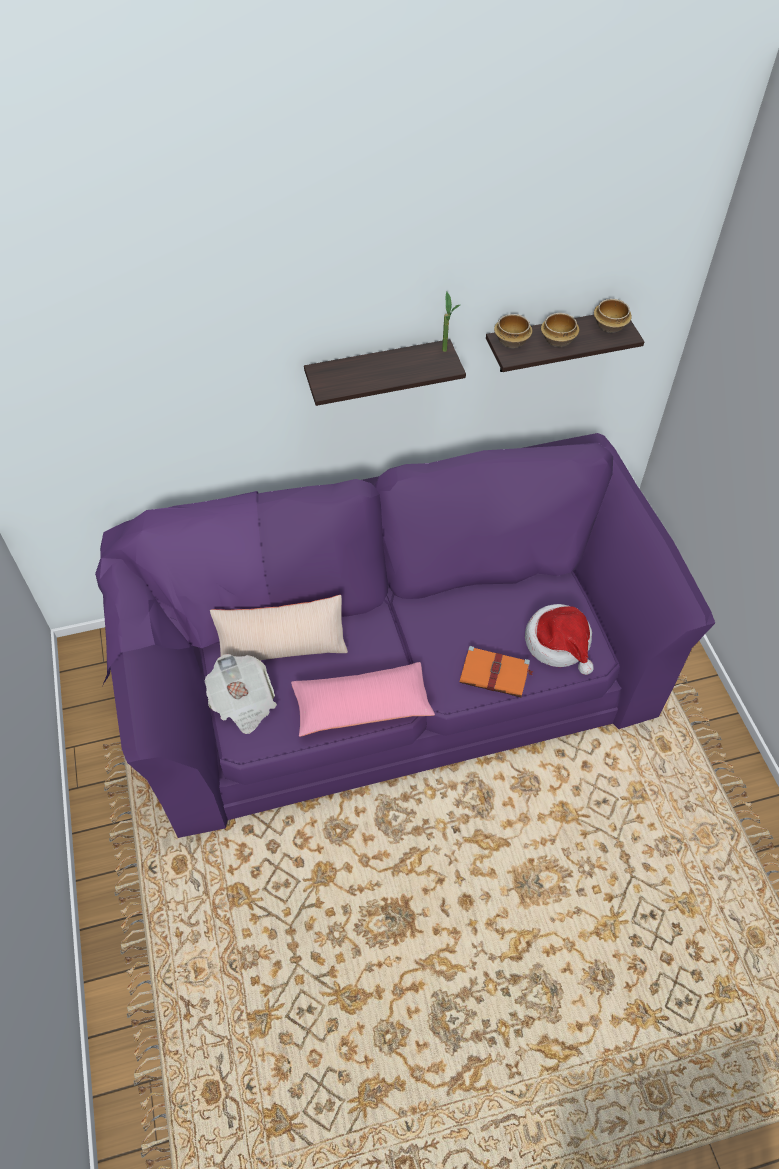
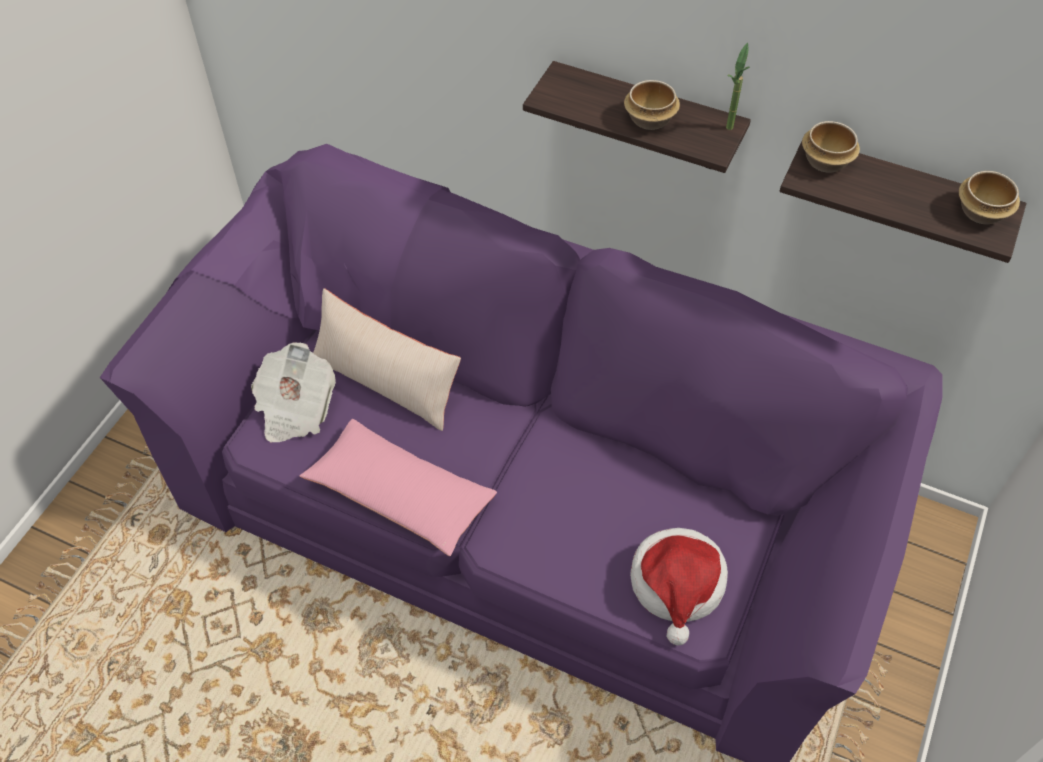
camera: 40 degrees right, 0 degrees up
orange book [460,646,533,698] -> none
bowl [541,313,579,347] -> bowl moved to [624,80,680,130]

